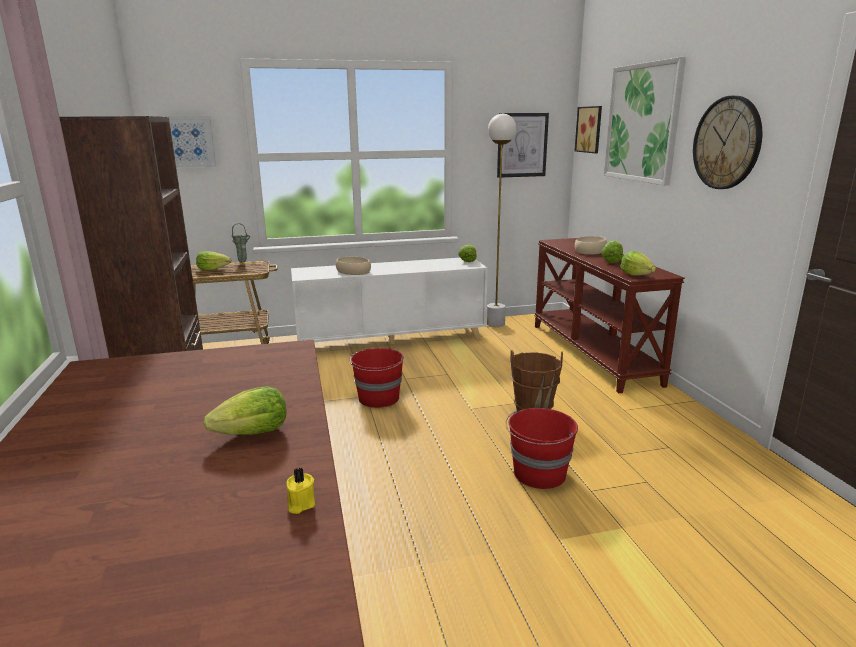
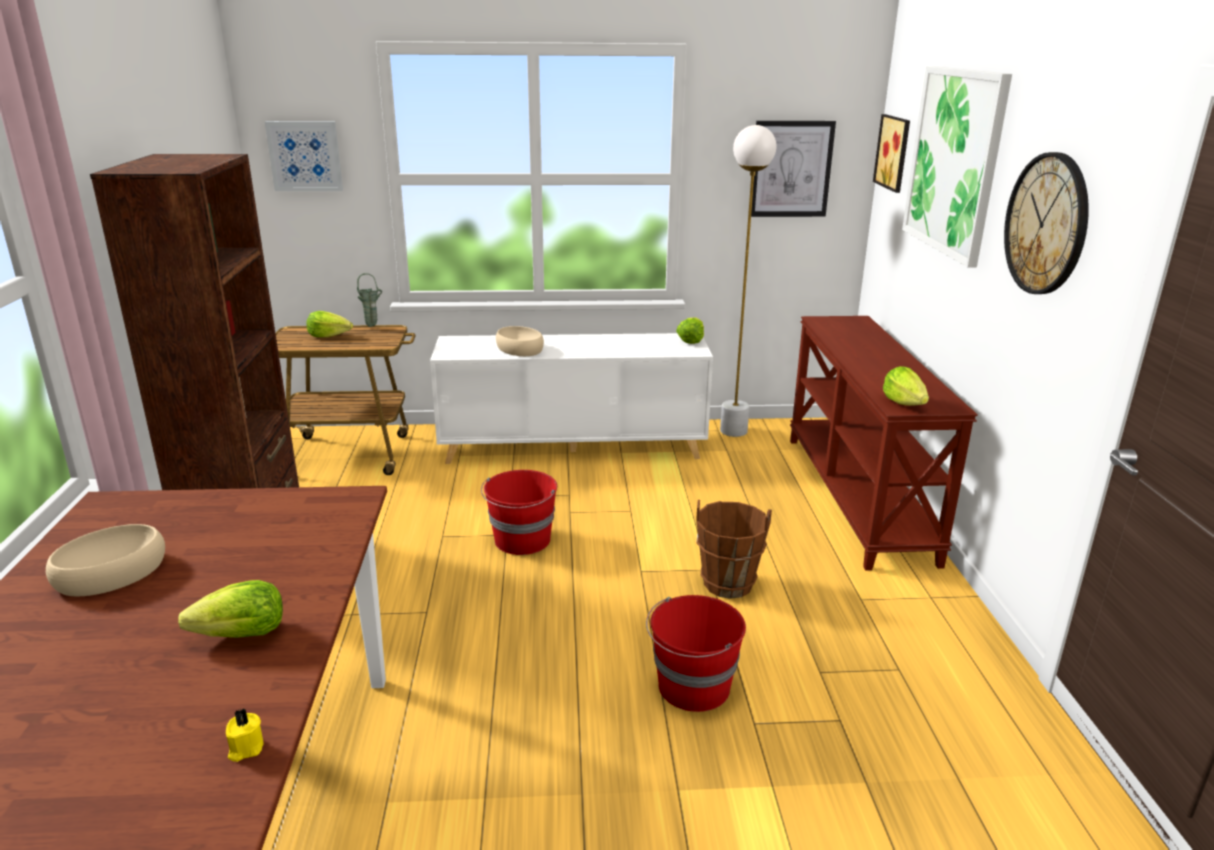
camera: 10 degrees right, 5 degrees up
beige bowl [575,236,607,255] -> beige bowl moved to [46,524,165,596]
lettuce [602,241,623,263] -> none

